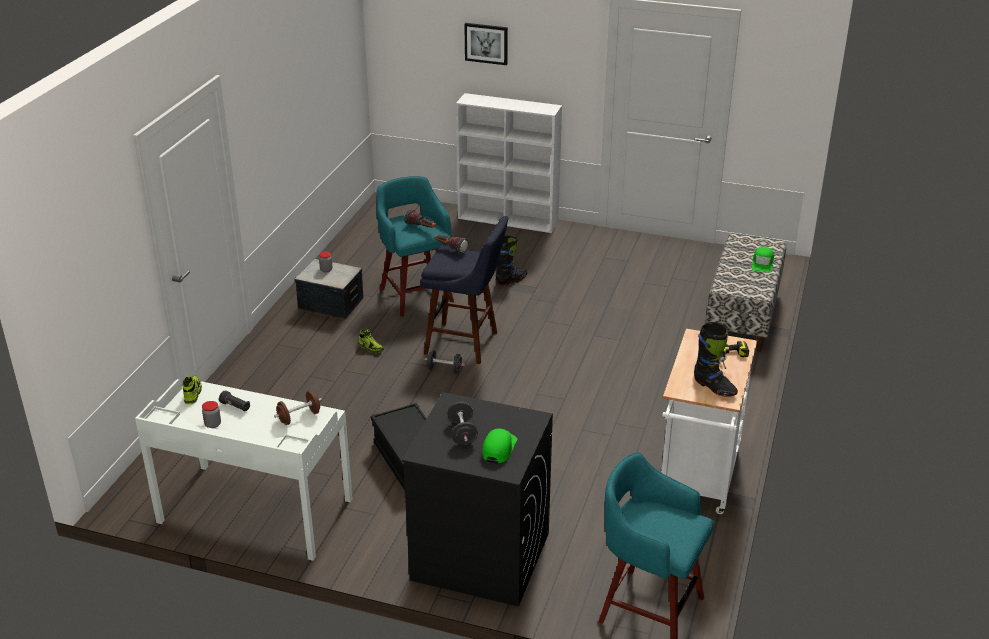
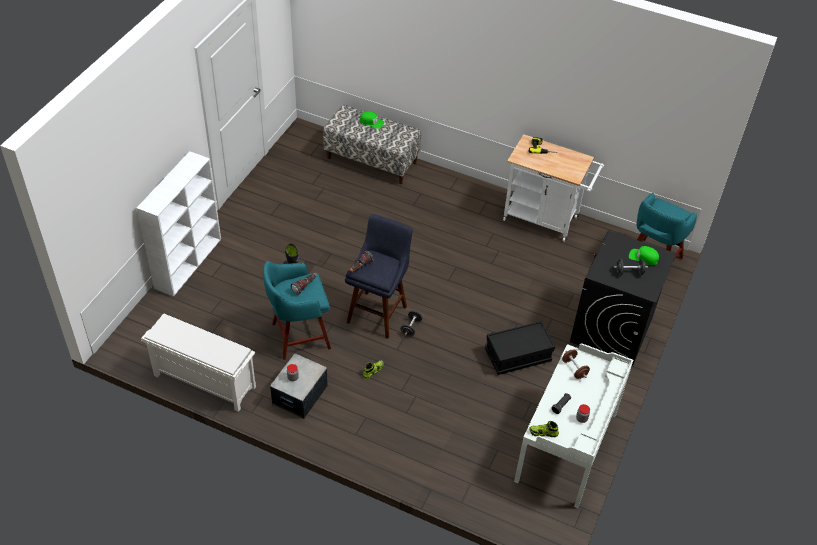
camera: 85 degrees left, 15 degrees up
picture [464,23,508,65] -> none
black boot [694,322,738,397] -> none
none -> white shoe rack [141,314,256,412]

